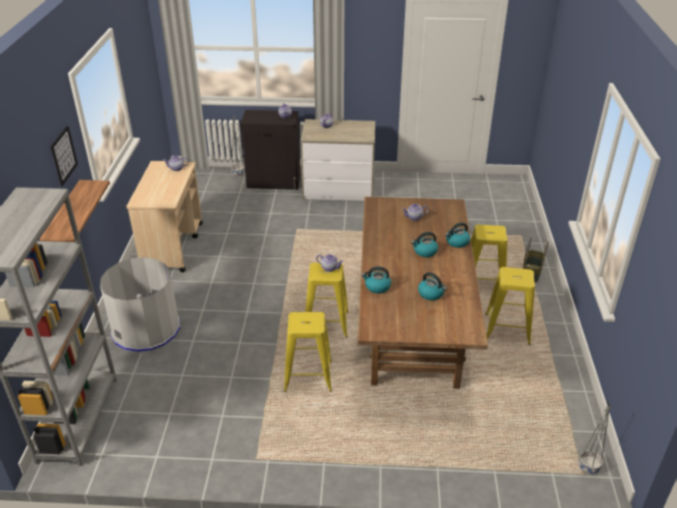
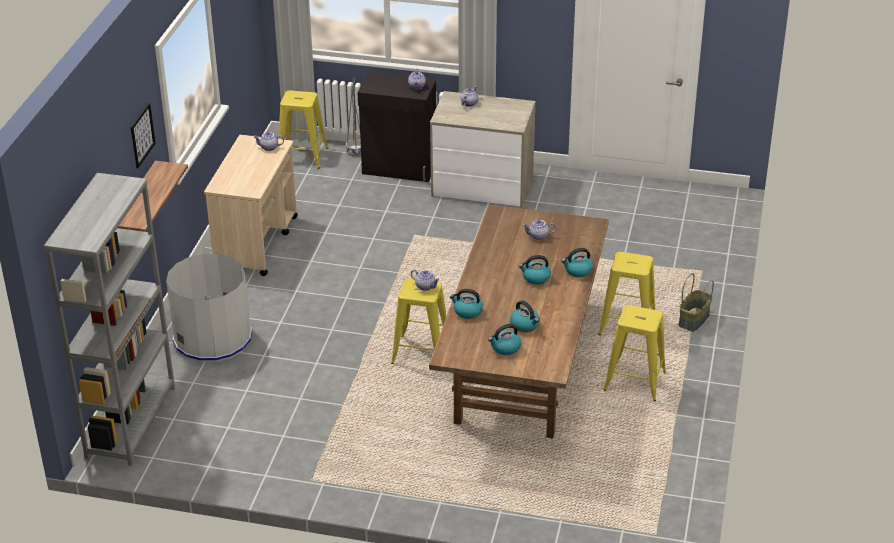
camera: 10 degrees right, 0 degrees up
yellow stool [284,312,332,392] -> yellow stool moved to [279,90,328,168]
grey planter [578,401,611,474] -> none
none -> kettle [488,324,521,355]

